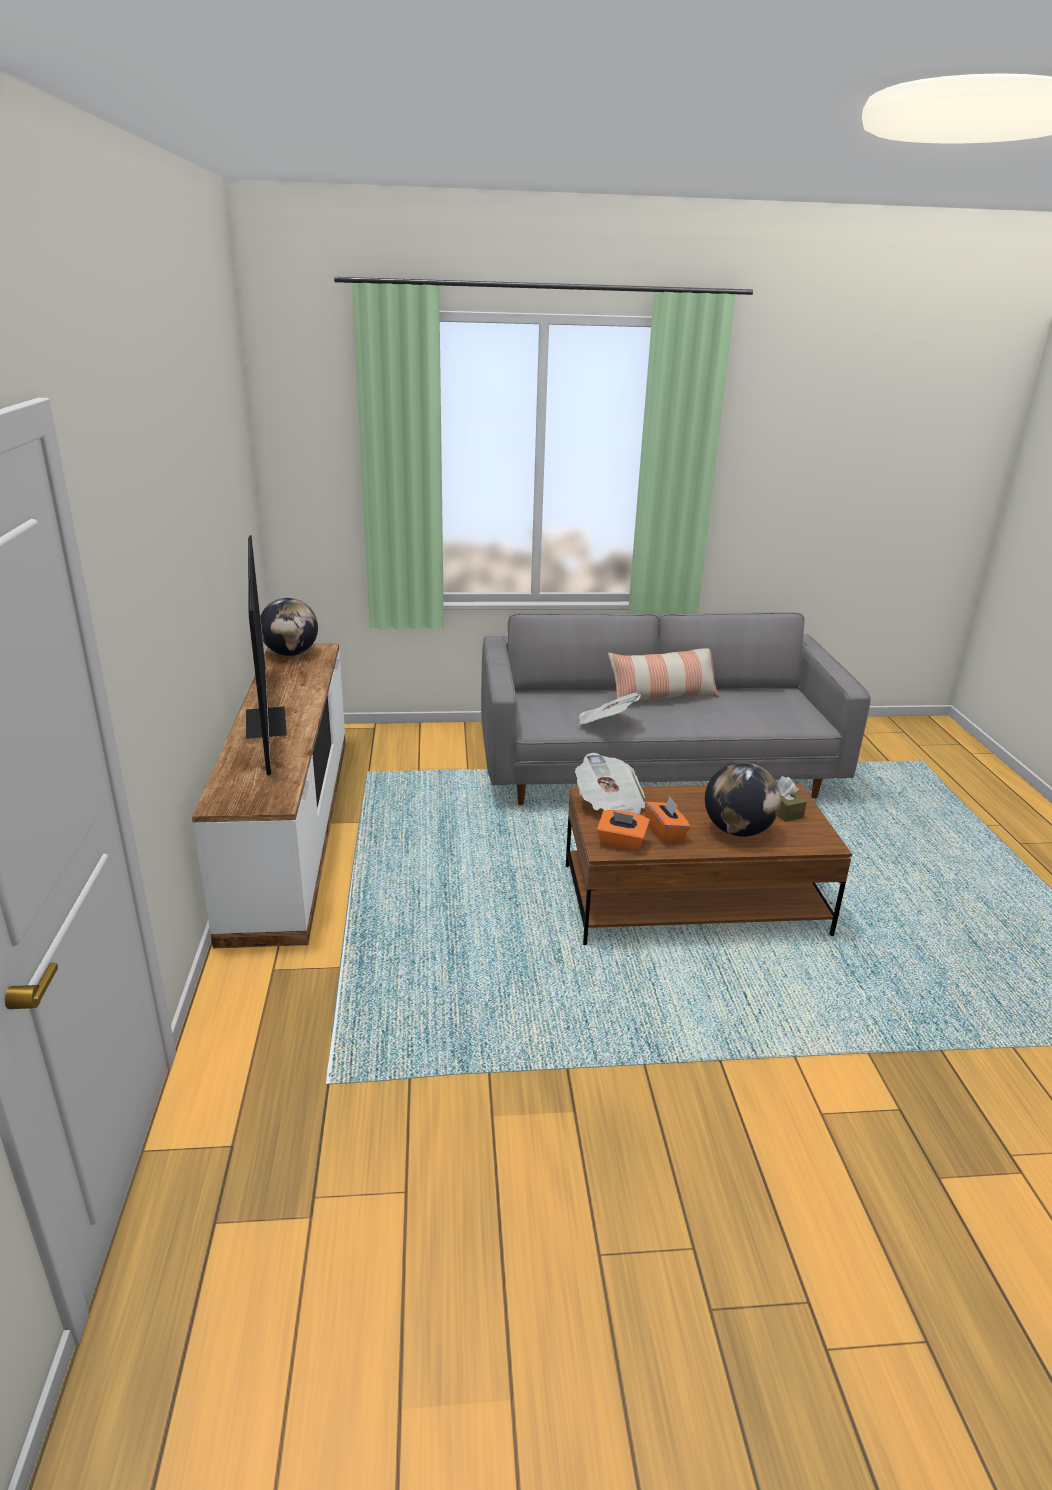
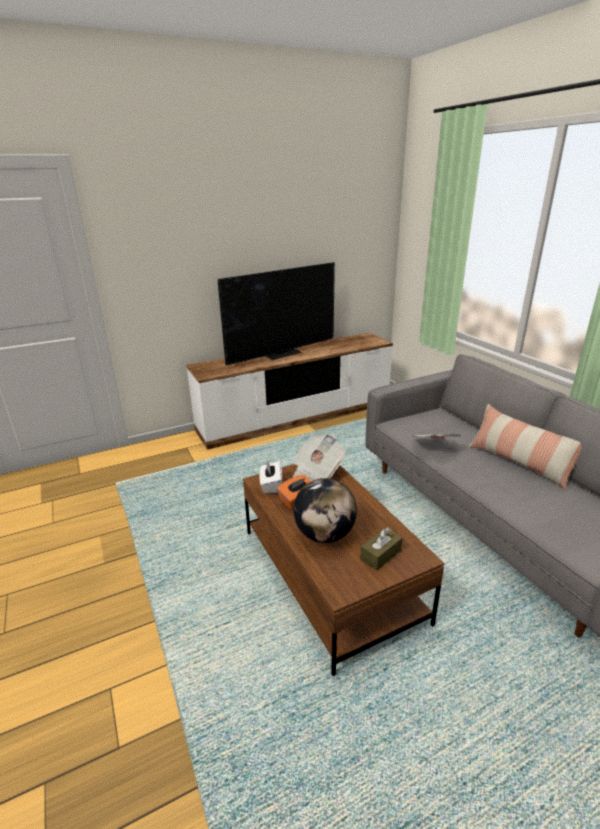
camera: 70 degrees right, 0 degrees up
globe [260,598,318,656] -> none
orange tissue box [597,810,650,851] -> white tissue box [260,460,282,494]

